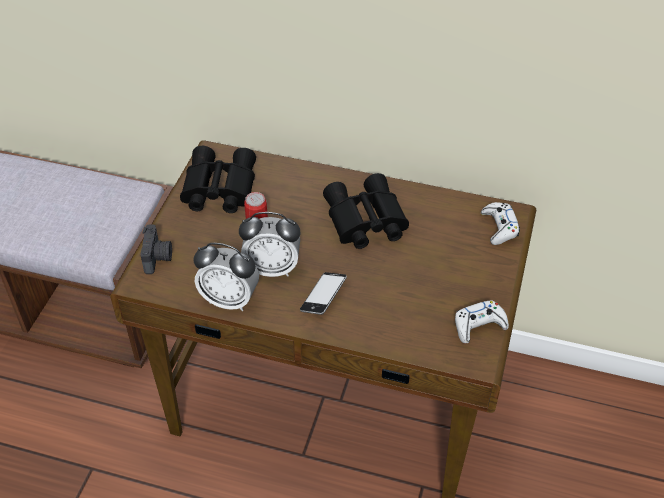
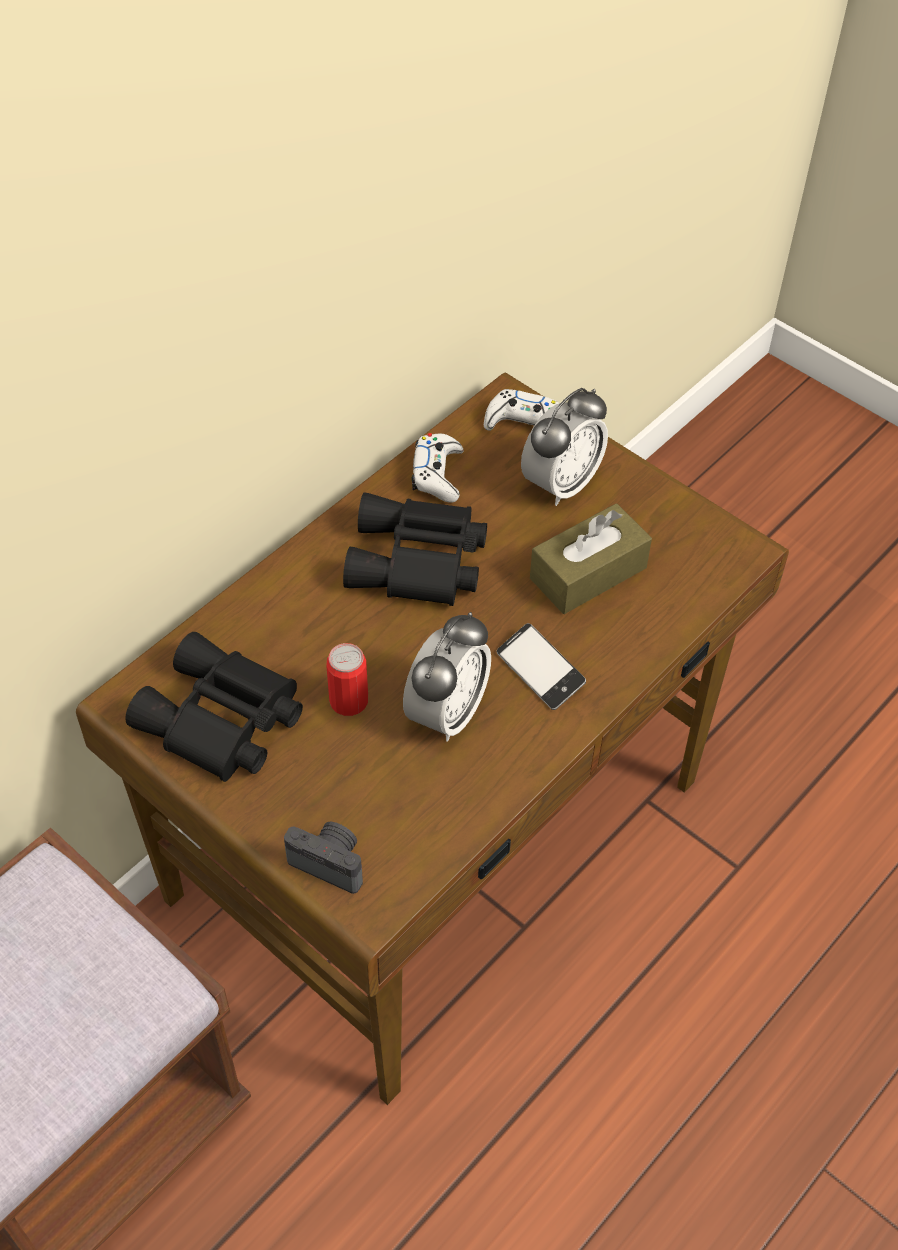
camera: 65 degrees left, 5 degrees up
alarm clock [193,243,259,311] -> alarm clock moved to [521,388,608,506]
white game controller [455,300,509,344] -> white game controller moved to [412,433,464,503]
none -> brown tissue box [530,503,652,614]

